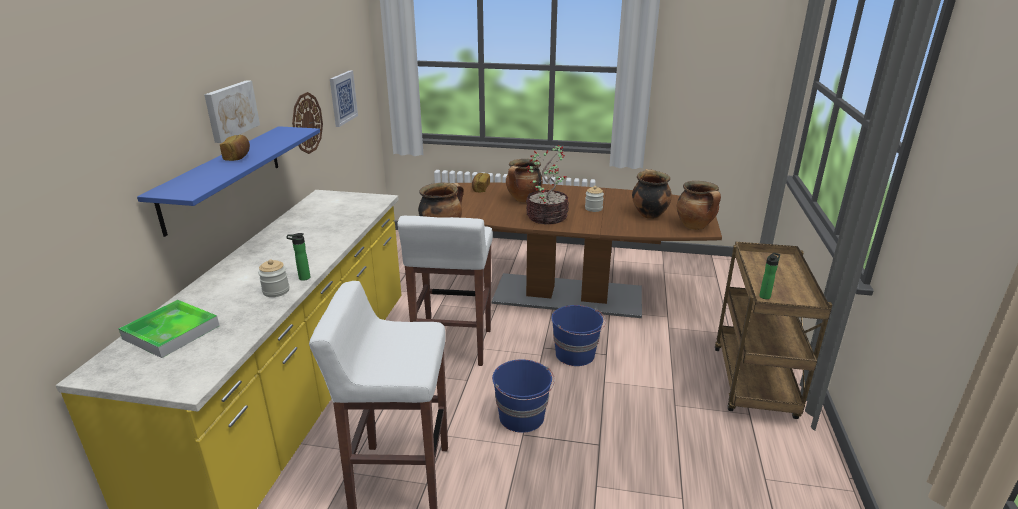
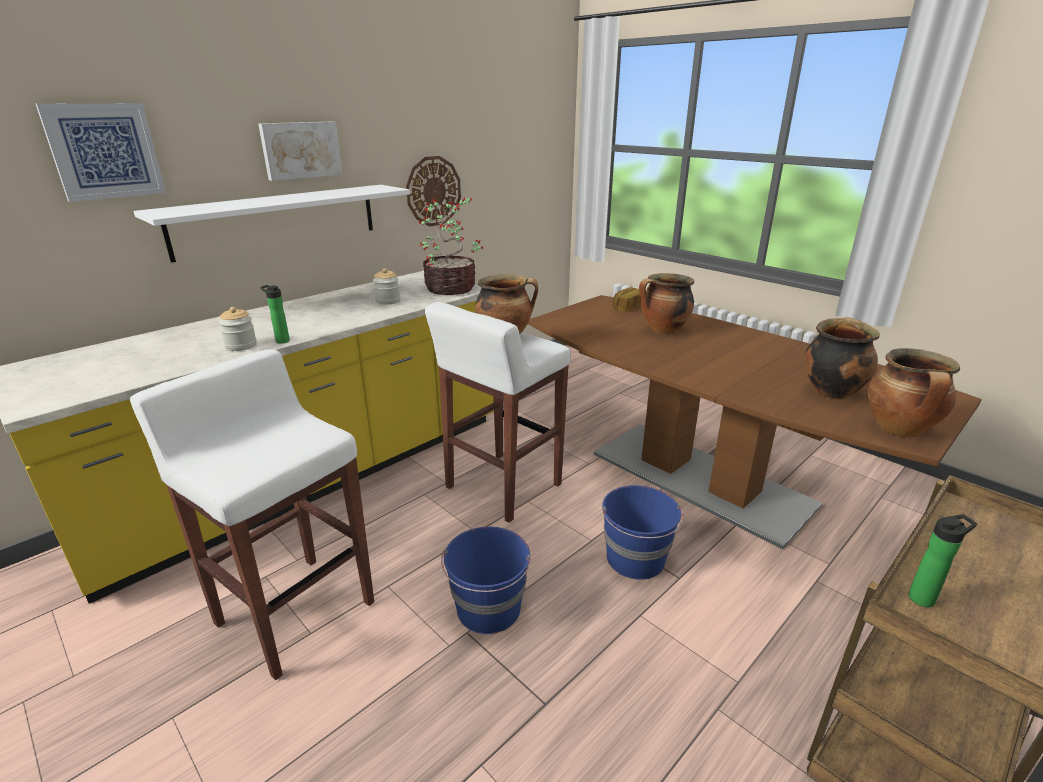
camera: 35 degrees right, 0 degrees up
tray [119,300,220,358] -> none
blue shelf [137,126,320,237] -> white shelf [134,185,410,263]
bread [220,135,250,161] -> none
picture [330,70,358,127] -> picture moved to [35,103,166,202]
potted plant [526,145,569,224] -> potted plant moved to [418,197,483,295]
jar [585,186,604,212] -> jar moved to [373,268,400,305]

